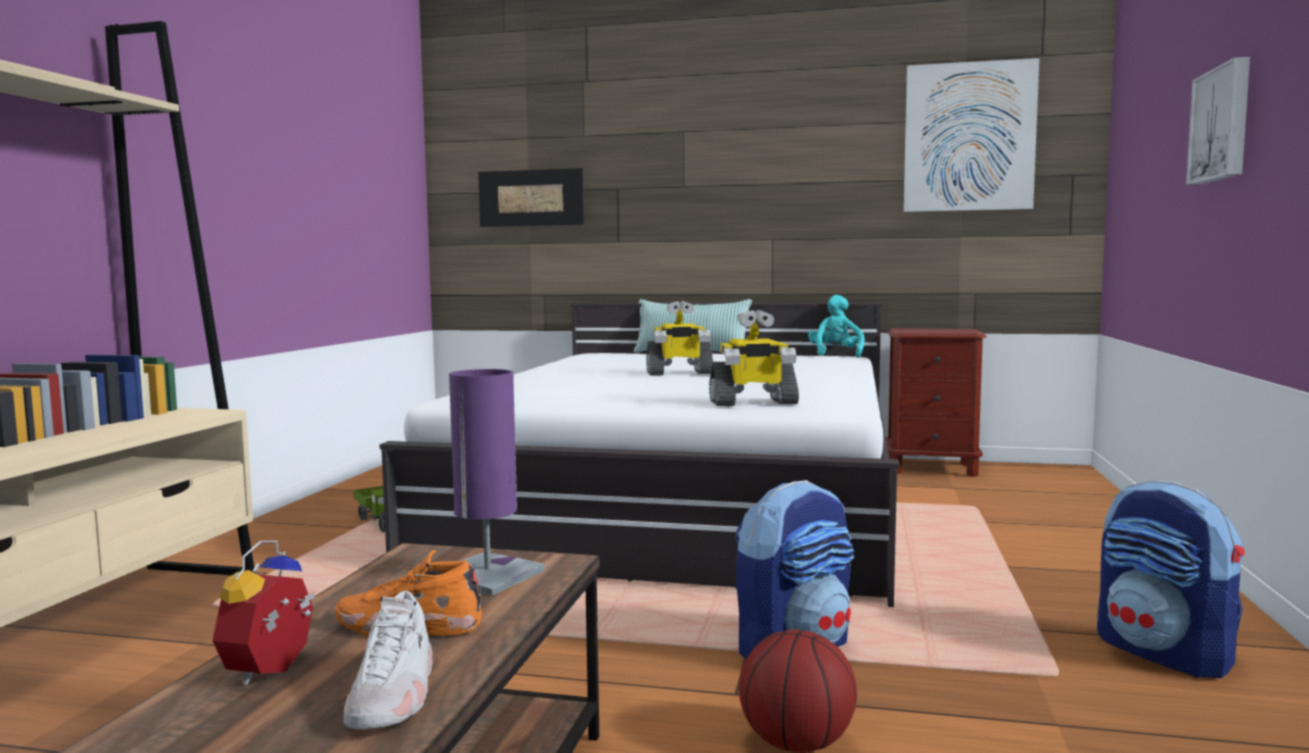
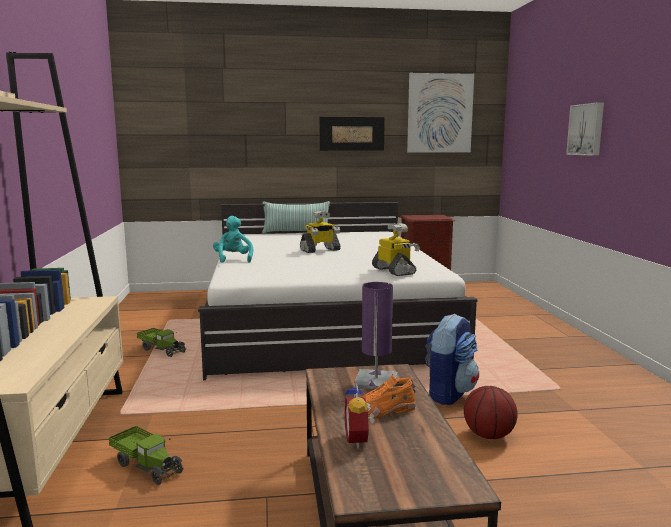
camera: 20 degrees left, 5 degrees up
white shoe [343,591,433,730] -> none
picture [478,168,584,227] -> picture moved to [319,117,385,151]
toy robot [709,310,799,406] -> toy robot turned 90 degrees counterclockwise [372,223,420,276]
turquoise plush toy [808,295,865,358] -> turquoise plush toy moved to [213,216,253,263]
backpack [1097,481,1245,678] -> none
none -> toy truck [109,426,184,485]

